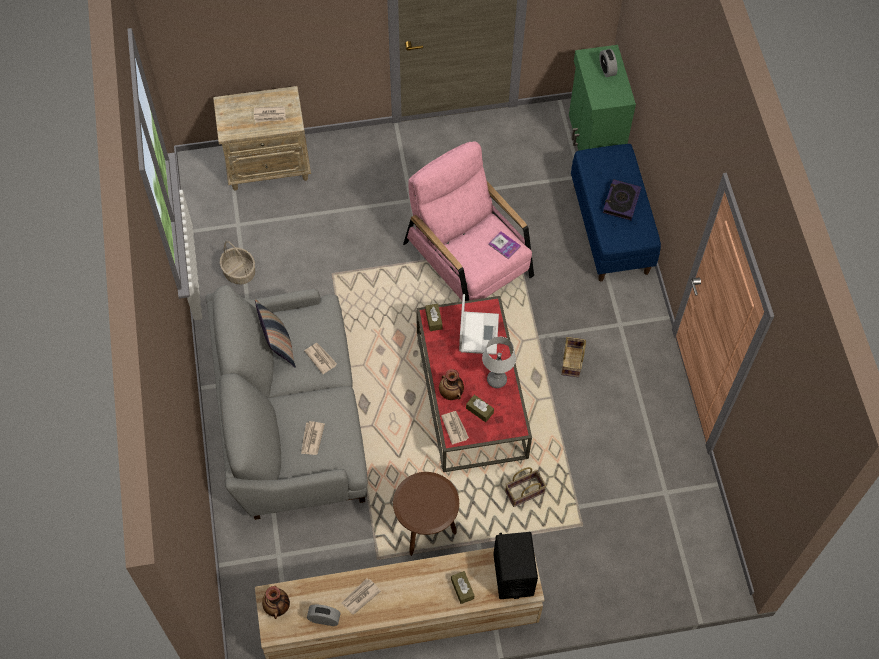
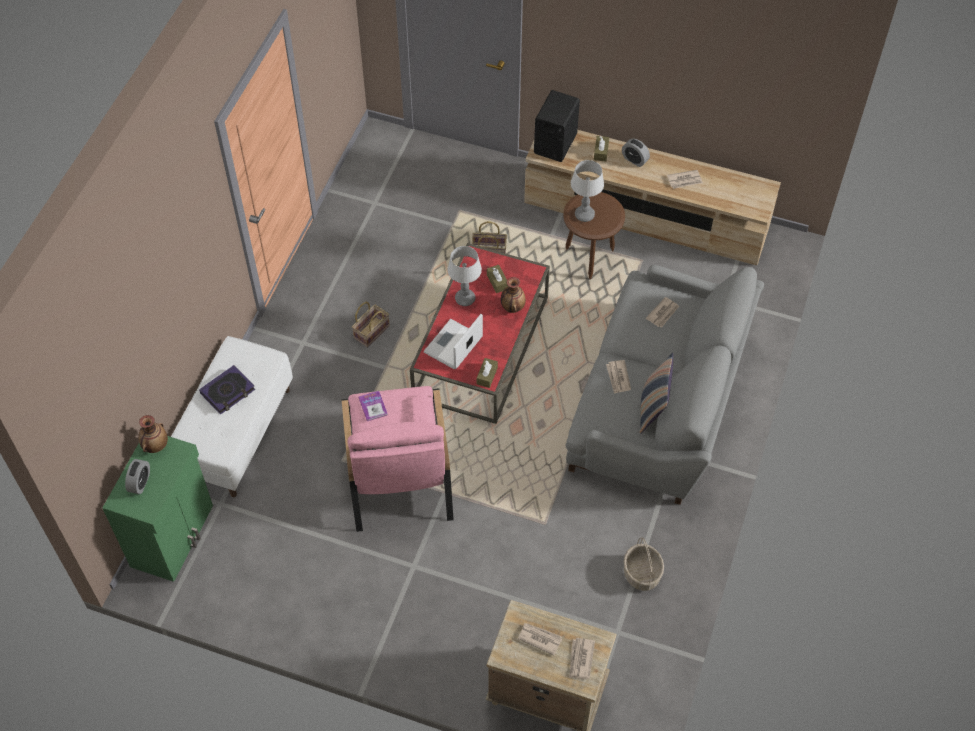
camera: 150 degrees left, 5 degrees down
vase [262,586,290,619] -> vase moved to [139,415,168,453]
alarm clock [307,605,341,626] -> alarm clock moved to [622,139,650,167]
newspaper [441,411,469,445] -> newspaper moved to [569,638,595,679]
blue bench [571,144,661,282] -> white bench [171,336,293,497]
none -> table lamp [571,160,604,222]

